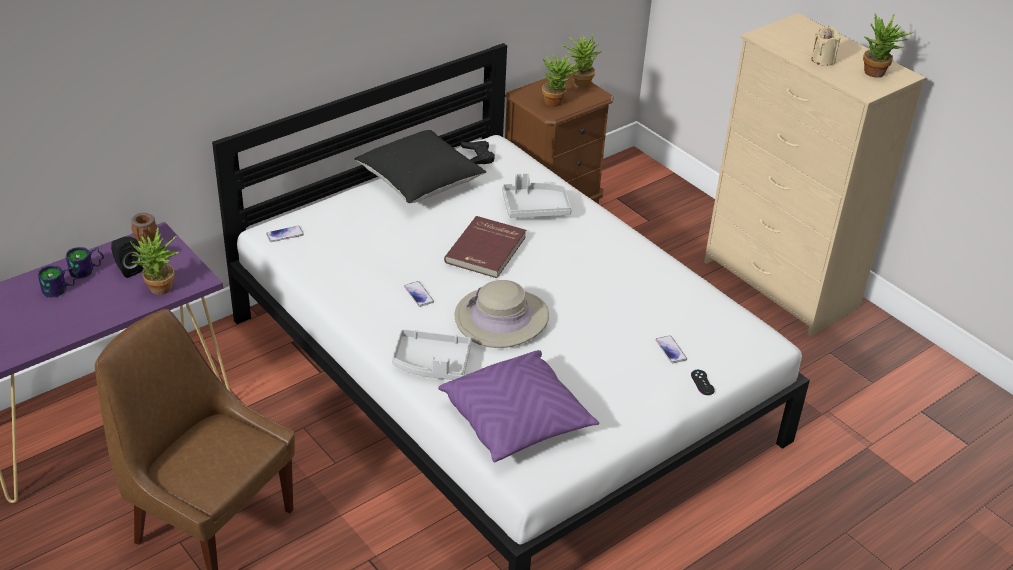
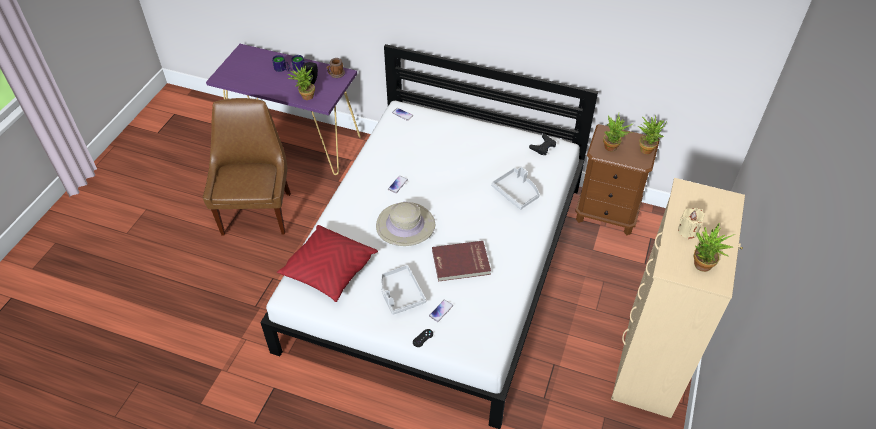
camera: 60 degrees right, 10 degrees up
black pillow [355,130,487,204] -> none
grey tray [392,329,472,380] -> grey tray moved to [381,265,426,315]
purple pillow [438,350,599,462] -> red pillow [277,225,378,302]
red book [444,216,526,278] -> red book moved to [432,241,491,282]

